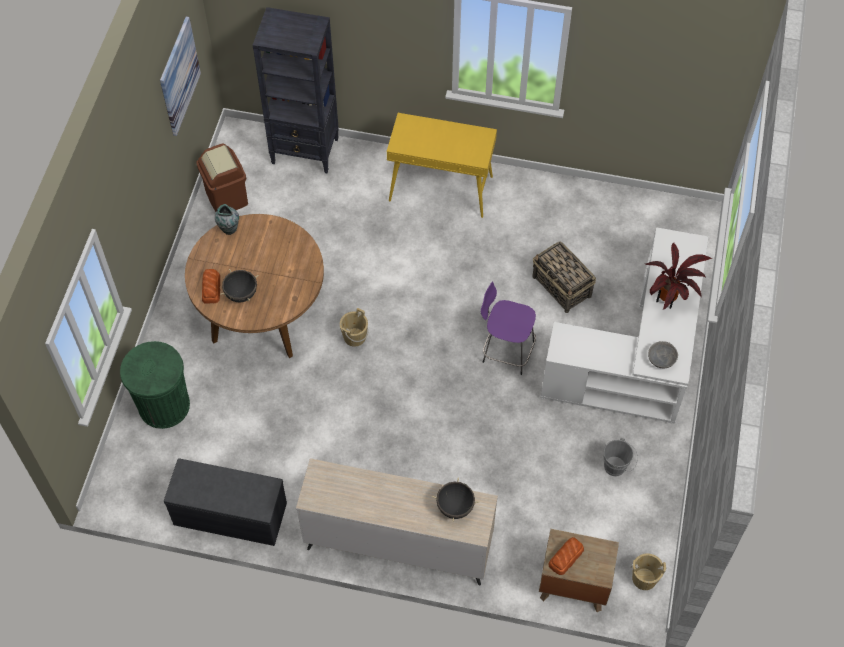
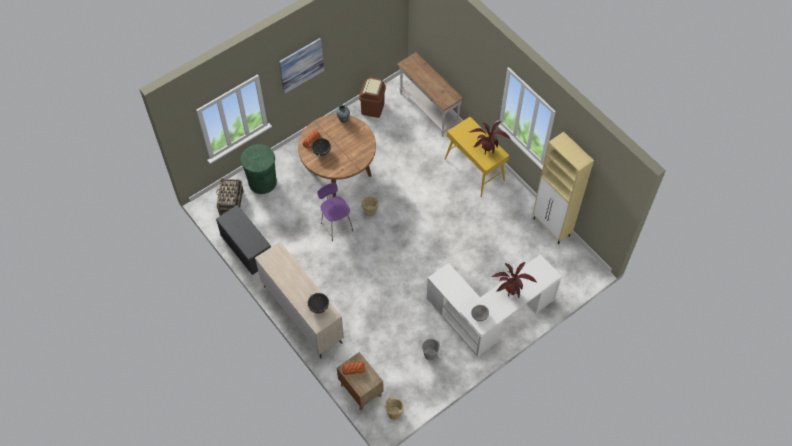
camera: 40 degrees right, 0 degrees up
picture [160,17,201,136] -> picture moved to [279,38,324,94]
black bookcase [252,7,339,173] -> white console table [397,52,463,137]
purple stool [481,281,536,375] -> purple stool moved to [317,183,353,241]
basket [533,242,596,313] -> basket moved to [216,178,244,216]
none -> potted plant [470,121,510,154]
none -> beige cabinet [533,132,594,244]

